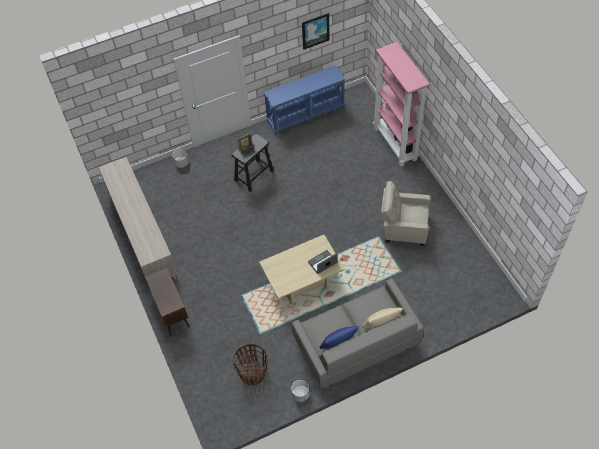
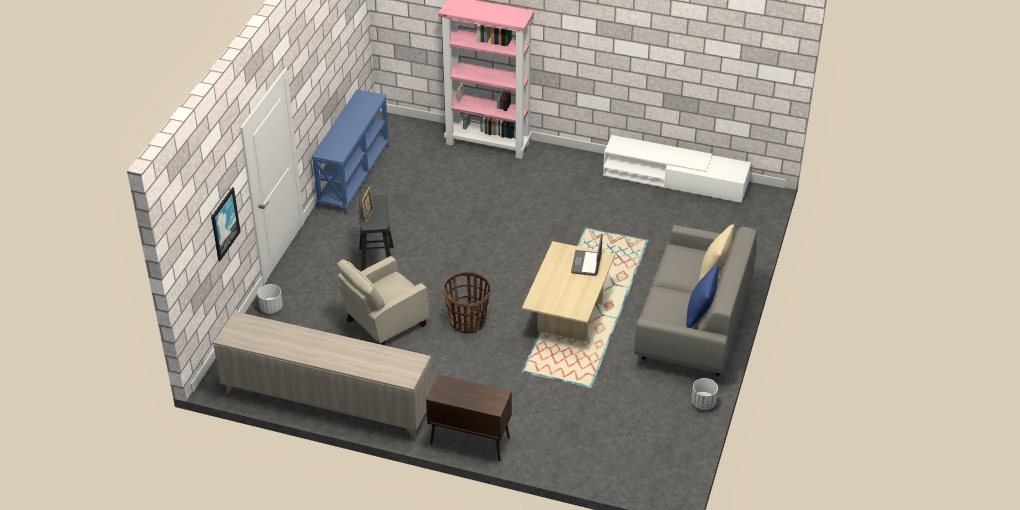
camera: 50 degrees left, 15 degrees down
basket [233,344,268,386] -> basket moved to [443,272,491,334]
picture [302,13,329,50] -> picture moved to [211,187,240,261]
beige armchair [381,181,431,246] -> beige armchair moved to [337,256,429,345]
none -> white tv stand [603,135,751,203]

